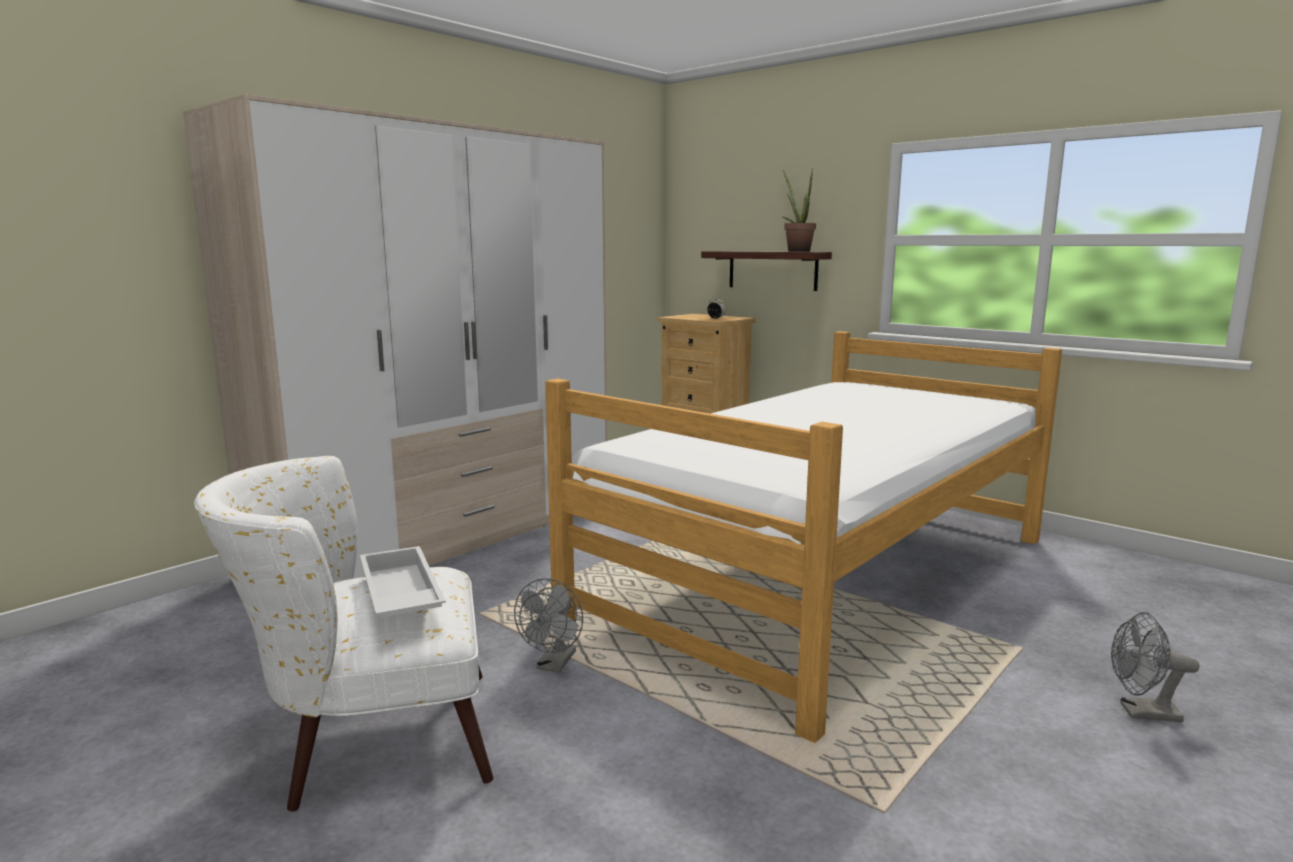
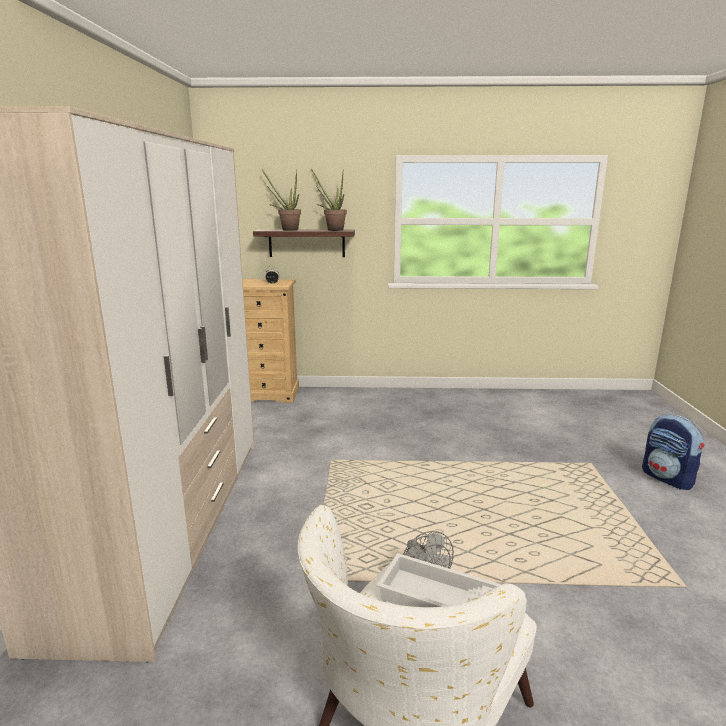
camera: 40 degrees left, 5 degrees up
bed [545,331,1062,743] -> none
grey fan [1111,612,1199,722] -> backpack [642,414,704,490]
none -> potted plant [261,168,301,231]

